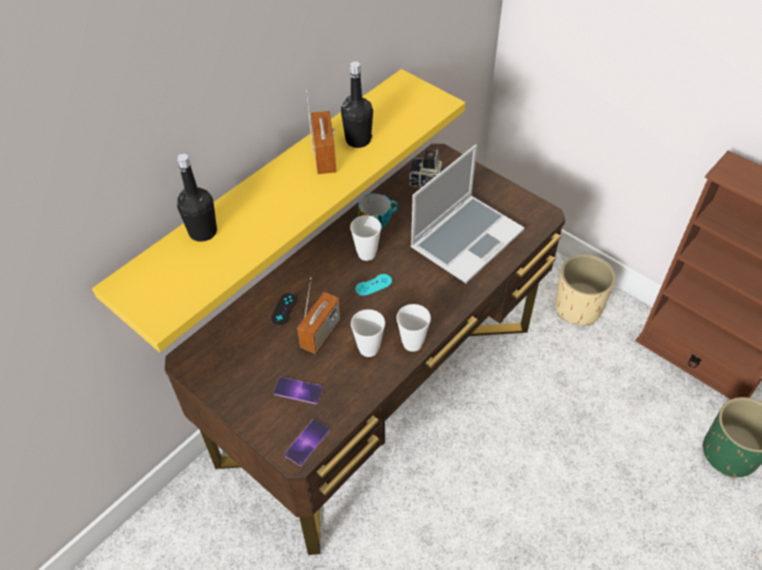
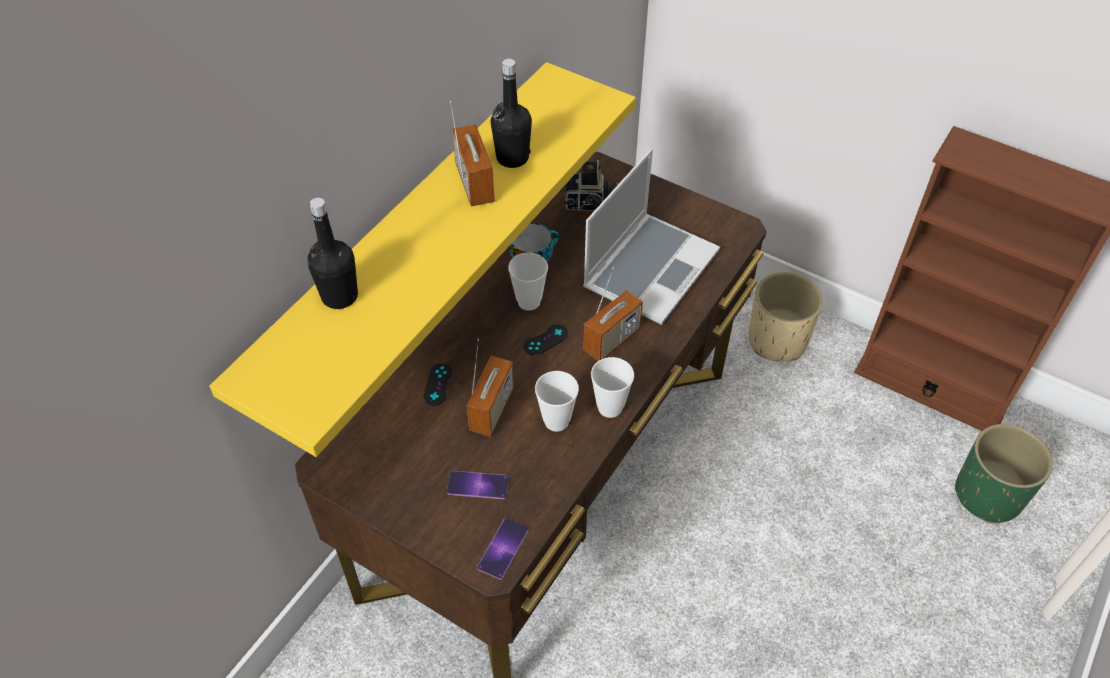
camera: 10 degrees left, 0 degrees up
turquoise game controller [355,274,392,296] -> black game controller [524,325,568,356]
none -> radio [583,266,643,361]

